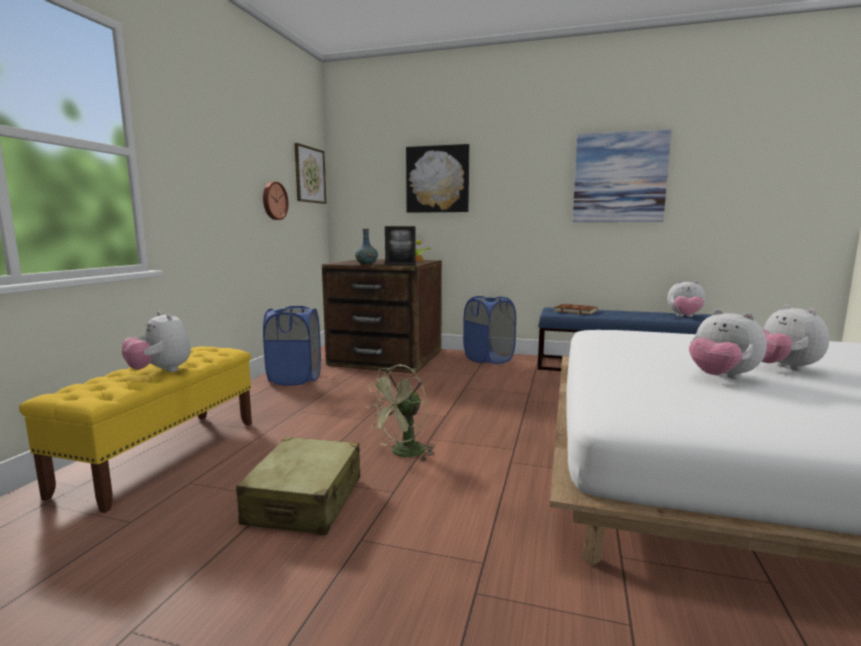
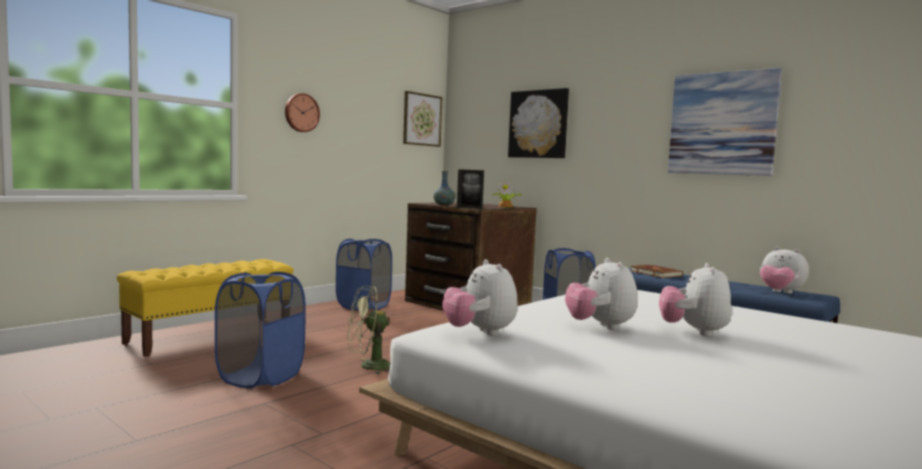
camera: 25 degrees right, 5 degrees down
plush toy [122,311,191,372] -> plush toy moved to [442,259,518,336]
beige suitcase [236,437,360,535] -> blue laundry basket [215,272,306,388]
wall clock [263,182,289,220] -> wall clock moved to [285,93,320,132]

